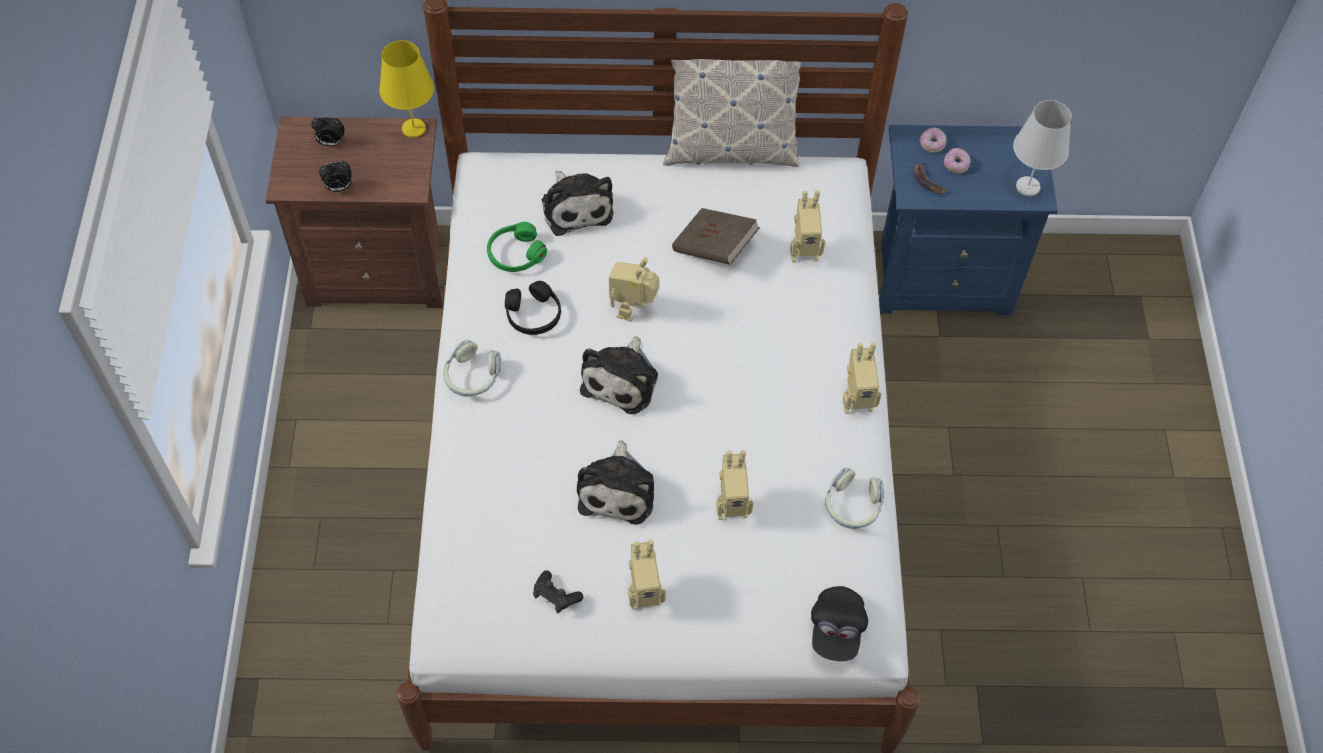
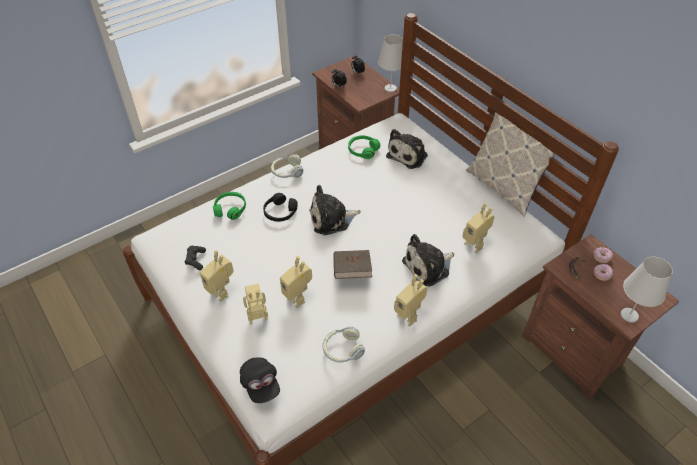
camera: 55 degrees right, 10 degrees down
yellow table lamp [379,40,434,138] -> white table lamp [378,34,403,92]
black headphones [505,281,561,335] -> black headphones moved to [263,193,298,222]
plush toy [577,440,654,525] -> plush toy moved to [402,234,454,286]
toy robot [609,257,659,322] -> toy robot moved to [243,284,268,324]
brown book [672,208,760,265] -> brown book moved to [333,250,372,279]
black cap [811,586,868,661] -> black cap turned 90 degrees counterclockwise [240,357,280,403]
blue nightstand [879,125,1058,315] -> brown nightstand [522,234,679,400]
none -> green headphones [213,192,246,220]

